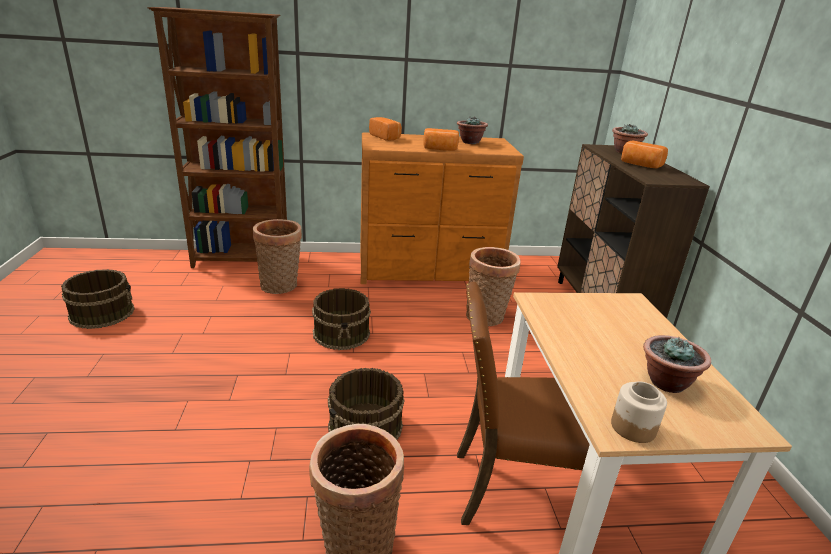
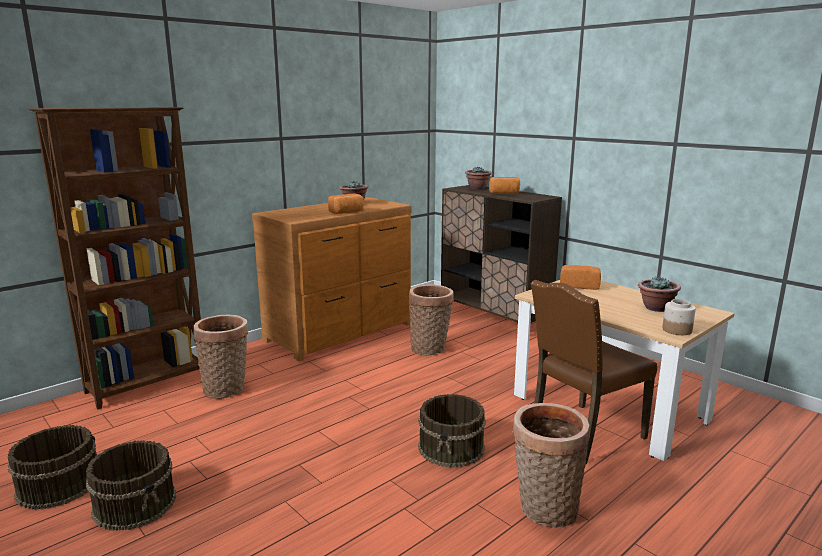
camera: 35 degrees left, 10 degrees down
brown bucket [312,288,371,350] -> brown bucket moved to [86,440,176,531]
bread [369,117,402,141] -> bread moved to [560,265,601,290]

